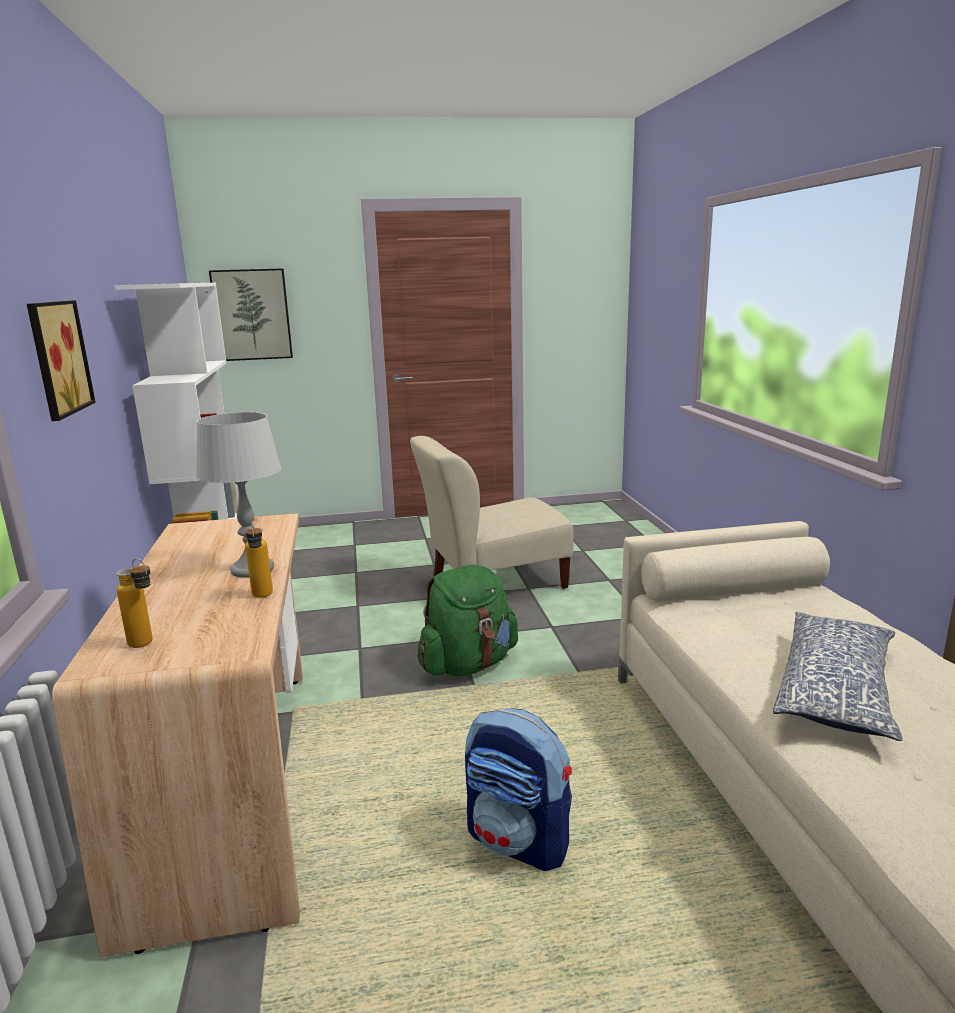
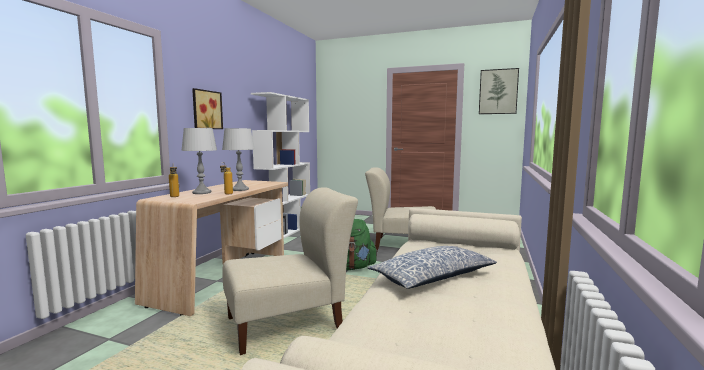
camera: 30 degrees right, 10 degrees down
picture [209,268,293,361] -> picture moved to [479,68,519,114]
backpack [465,708,572,871] -> beige chair [222,187,358,355]
none -> grey table lamp [181,128,217,194]

